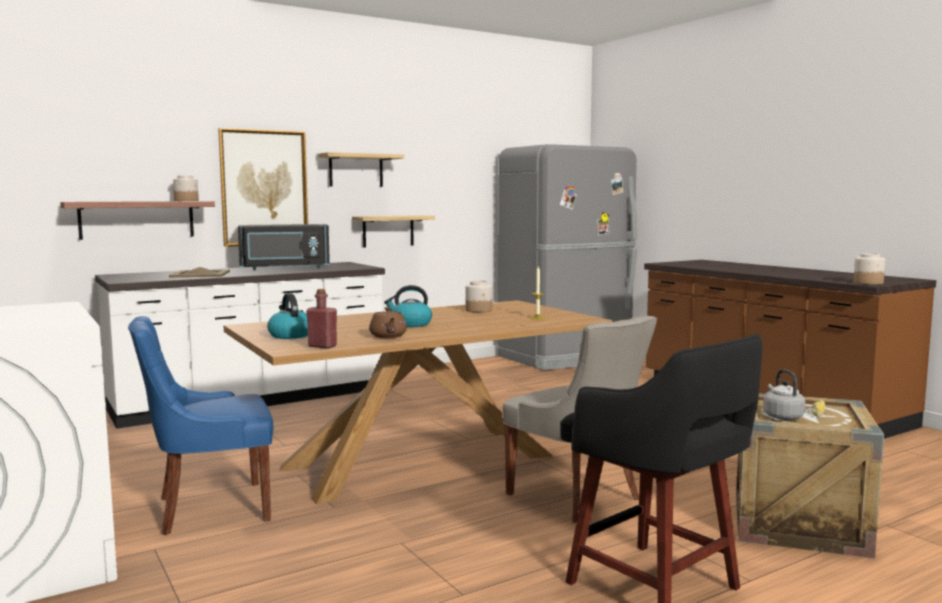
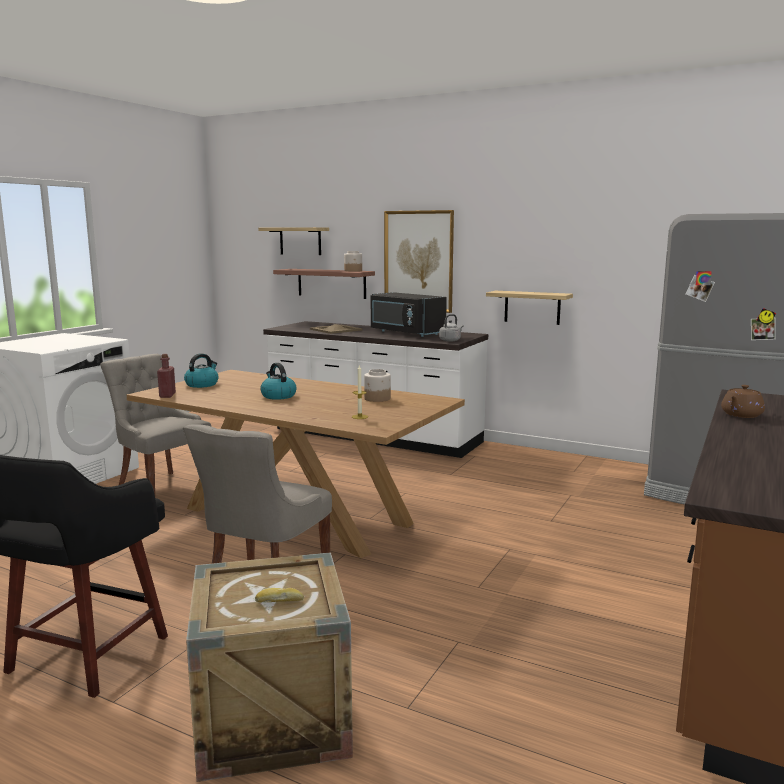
camera: 60 degrees right, 5 degrees up
blue chair [128,316,273,535] -> grey chair [100,354,211,494]
shelf [317,152,404,187] -> shelf moved to [258,227,329,255]
brown teapot [369,307,407,338] -> brown teapot moved to [721,385,765,418]
grey kettle [763,369,806,420] -> grey kettle moved to [439,314,464,342]
jar [854,253,885,285] -> none

